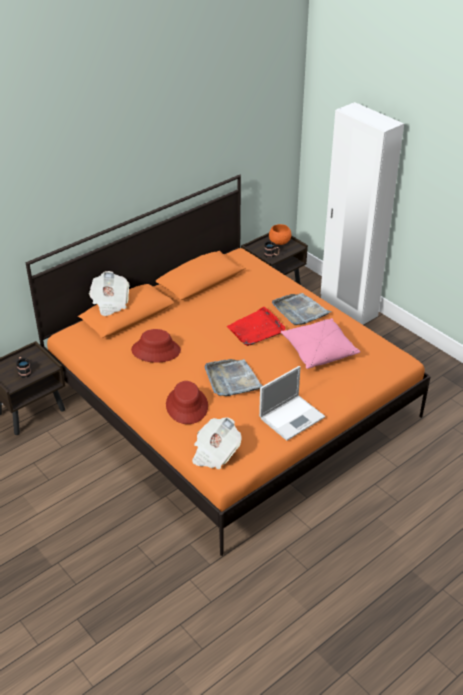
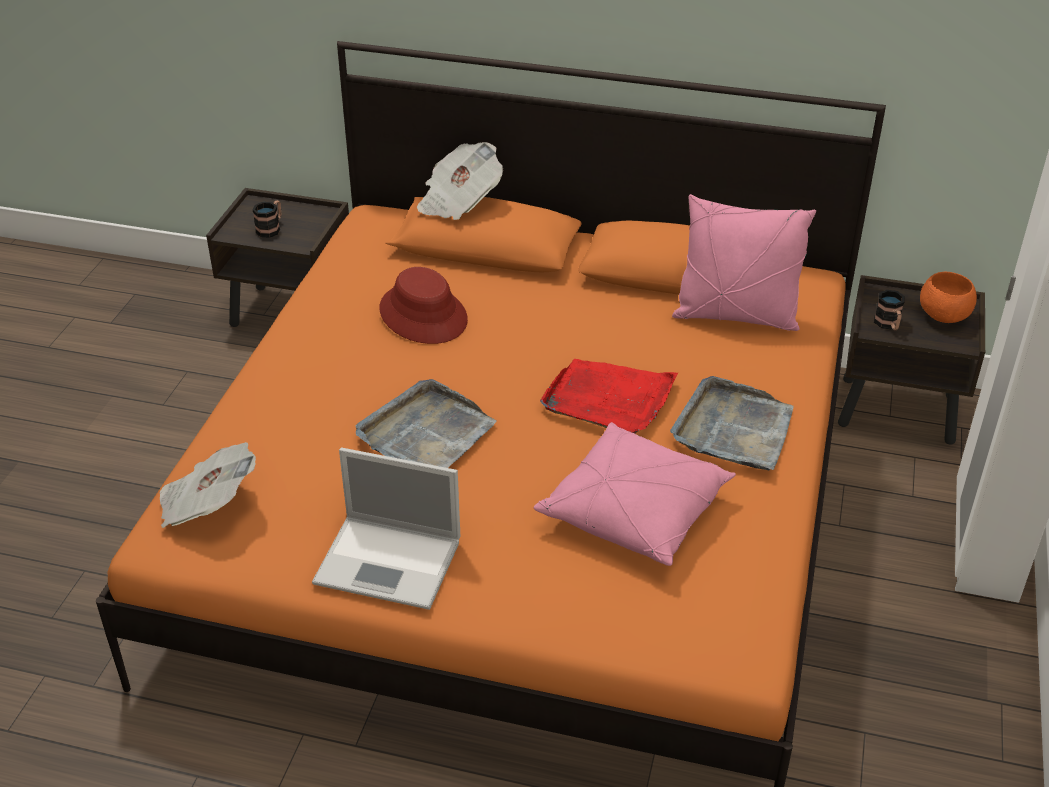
camera: 55 degrees right, 0 degrees up
red hat [166,381,208,424] -> none
none -> pink pillow [672,194,816,331]

